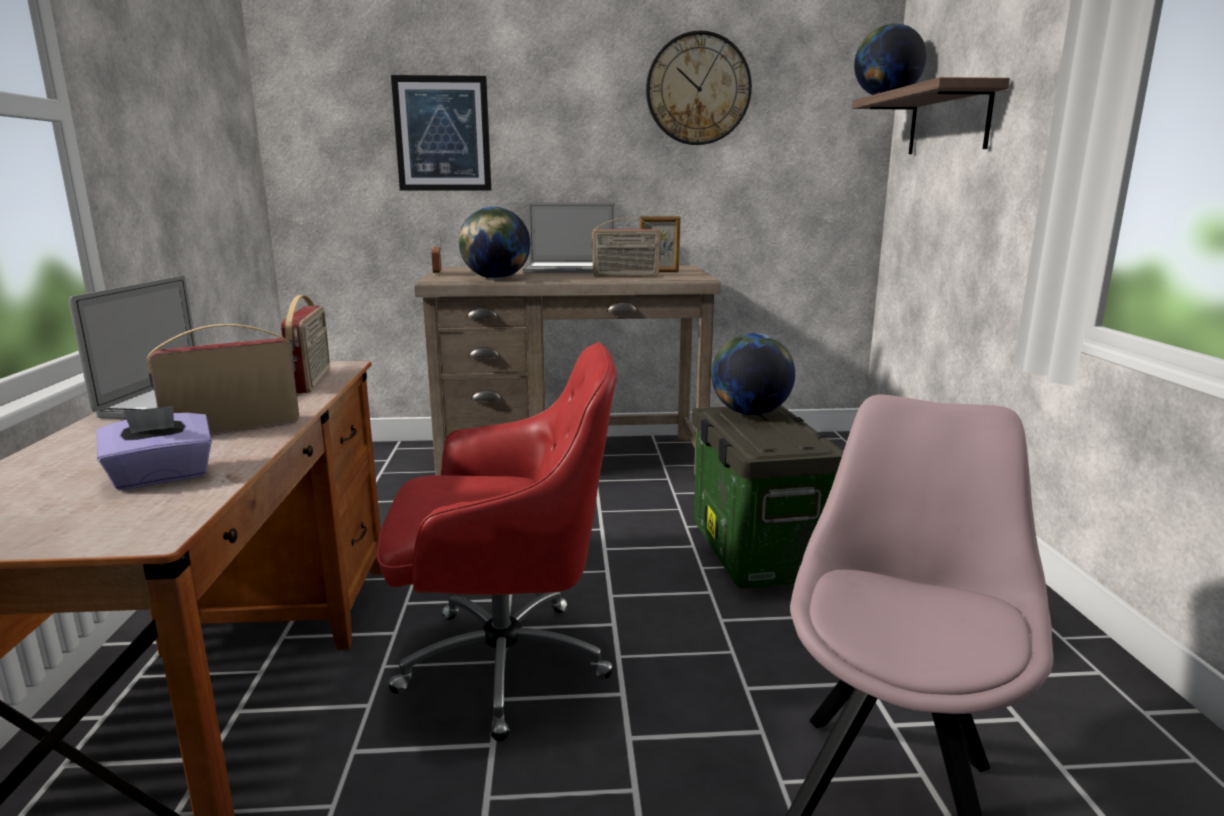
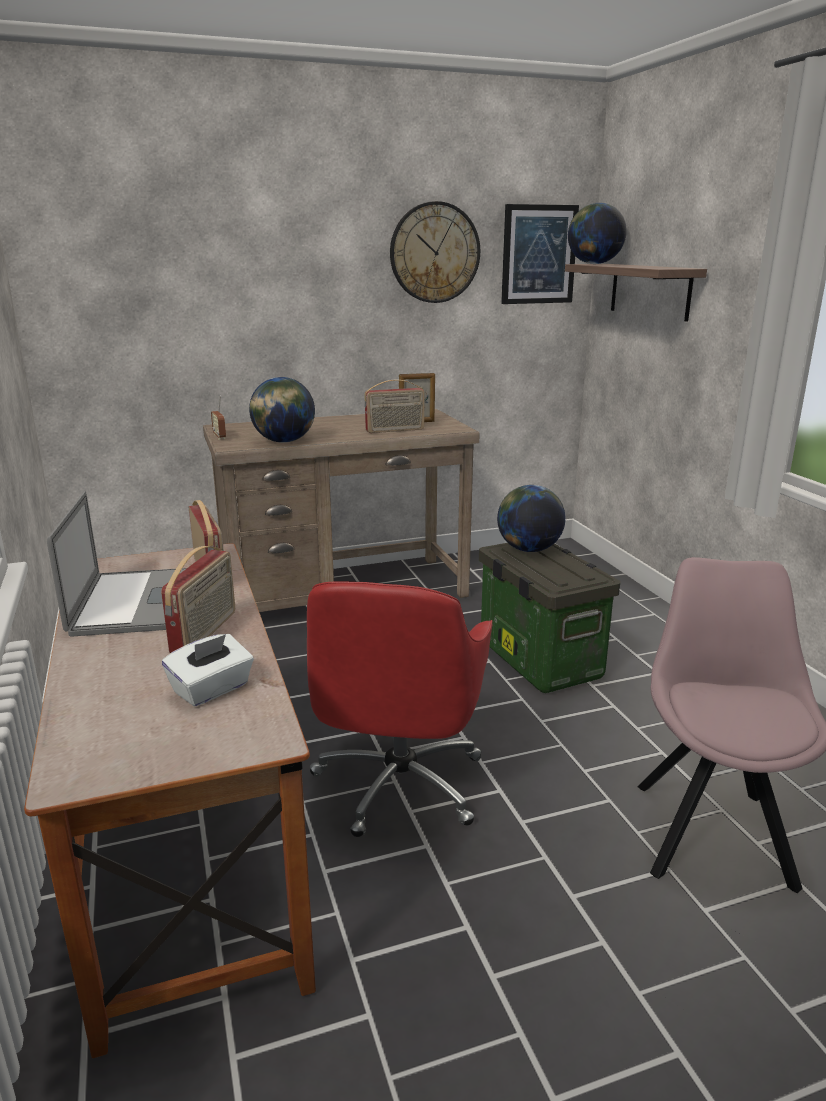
camera: 15 degrees left, 5 degrees up
purple tissue box [96,406,212,490] -> white tissue box [162,634,254,707]
radio [147,324,299,435] -> radio turned 150 degrees clockwise [161,546,235,653]
red office chair [377,342,617,741] -> red office chair turned 120 degrees clockwise [307,581,493,837]
picture [391,75,491,191] -> picture moved to [501,204,579,304]
laptop [522,203,615,273] -> none

